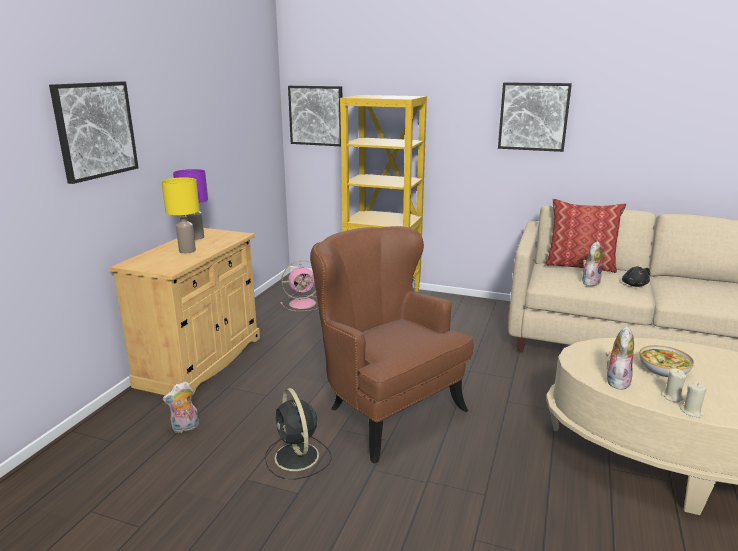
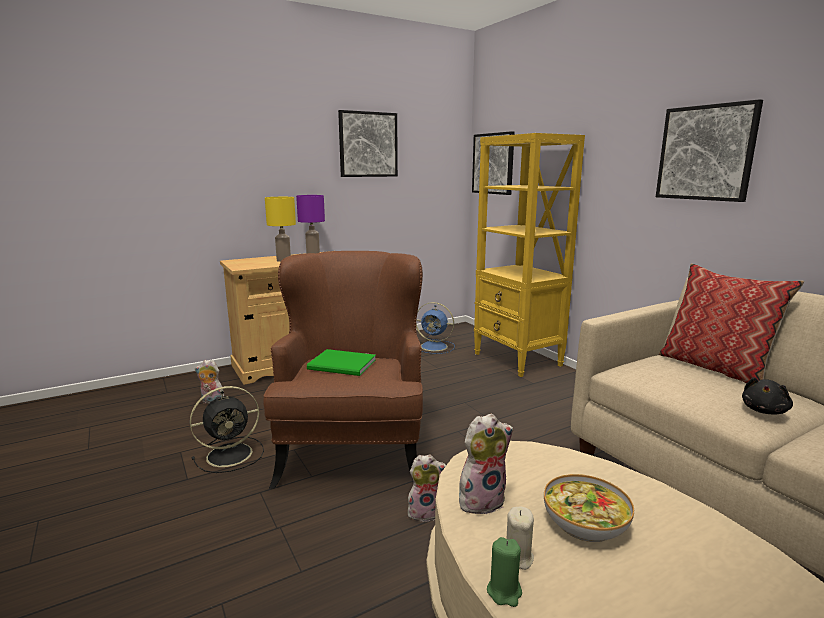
camera: 40 degrees right, 5 degrees down
picture [49,82,138,184] -> picture moved to [338,110,398,177]
black fan [265,388,332,479] -> black fan turned 135 degrees counterclockwise [190,386,264,473]
pink fan [281,260,318,311] -> blue fan [416,302,455,354]
plush toy [582,241,603,286] -> plush toy moved to [408,455,446,522]
beige candle [680,383,707,418] -> green candle [487,537,522,607]
none -> green book [307,349,376,376]

